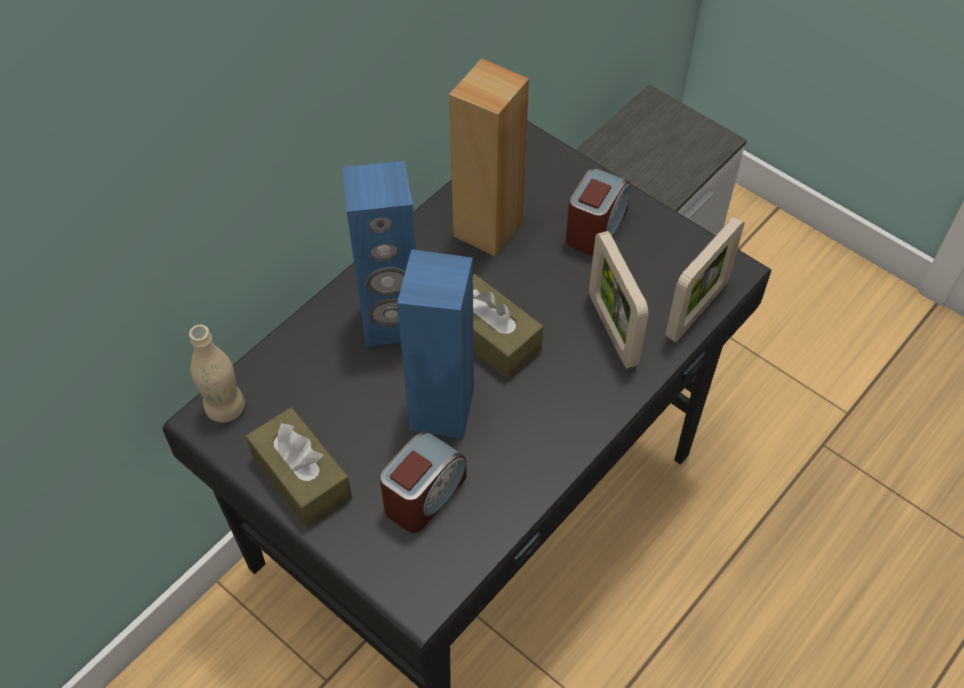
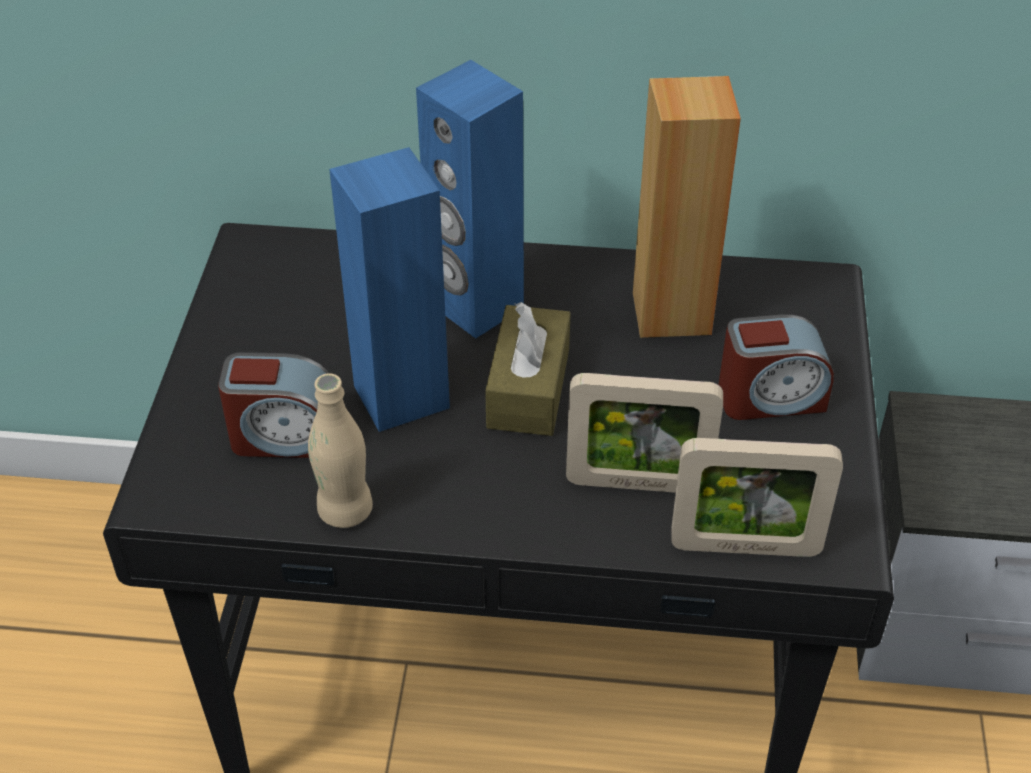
camera: 55 degrees right, 10 degrees down
beige bottle [189,325,245,422] -> beige bottle moved to [308,373,373,528]
brown tissue box [246,407,352,528] -> none
picture frame [589,231,649,369] -> picture frame turned 120 degrees counterclockwise [566,373,723,493]

